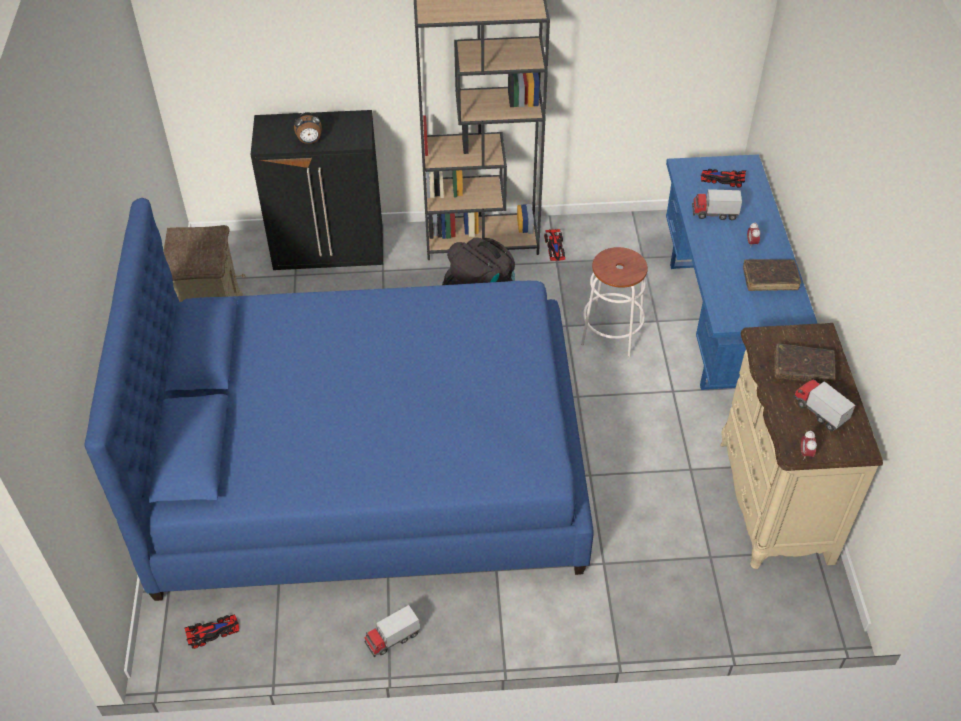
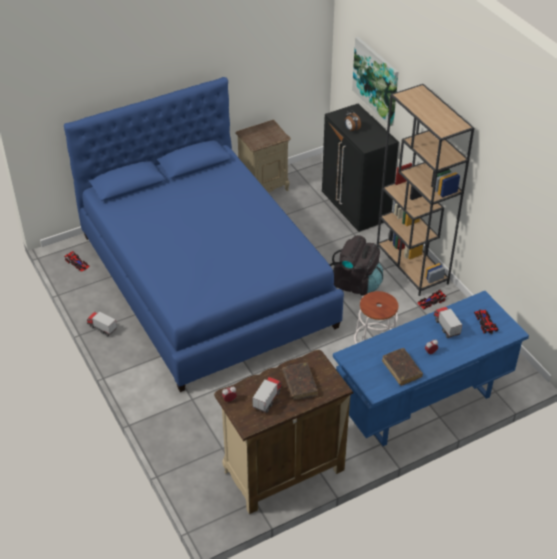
camera: 65 degrees right, 5 degrees down
none -> picture [352,37,399,126]

